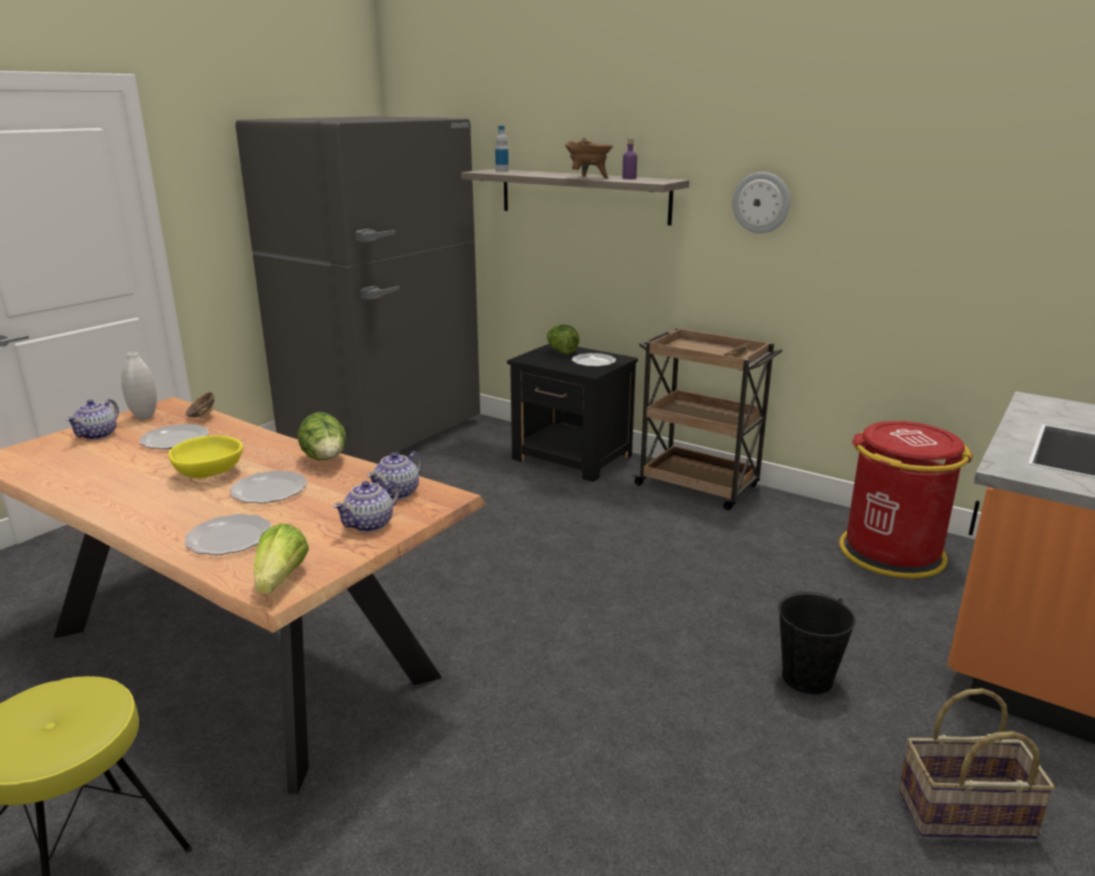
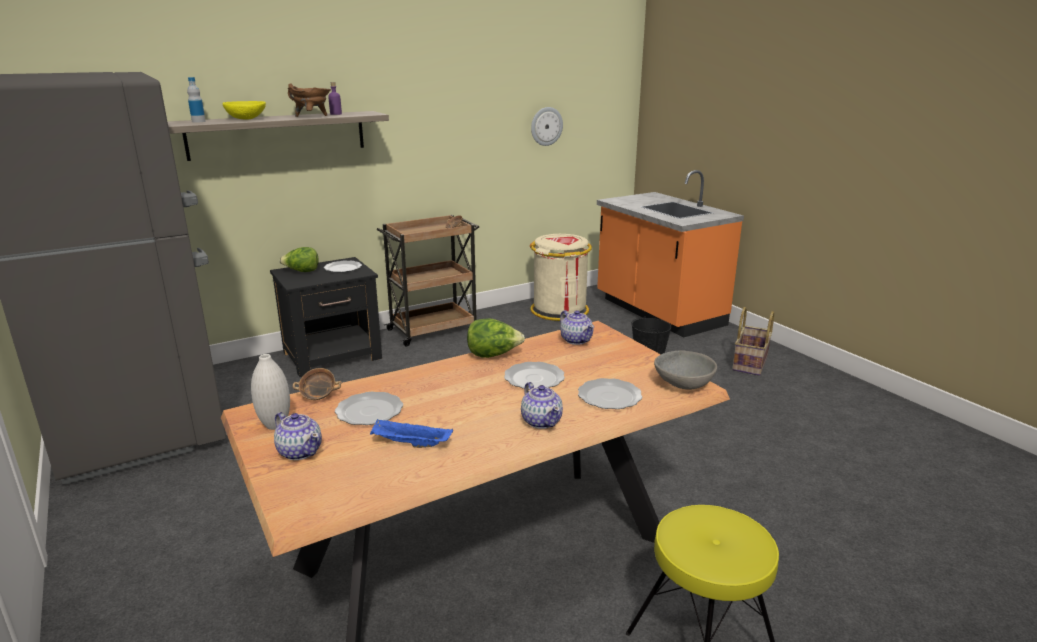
camera: 65 degrees left, 0 degrees up
yellow bowl [168,435,243,478] -> yellow bowl moved to [222,101,266,120]
lettuce [254,523,309,594] -> grey bowl [654,350,717,390]
teapot [333,480,399,532] -> teapot moved to [521,382,563,429]
wall clock [733,172,790,234] -> wall clock moved to [531,107,563,146]
red trash can [839,421,973,578] -> beige trash can [530,234,592,321]
none -> blue tray [370,419,453,448]

